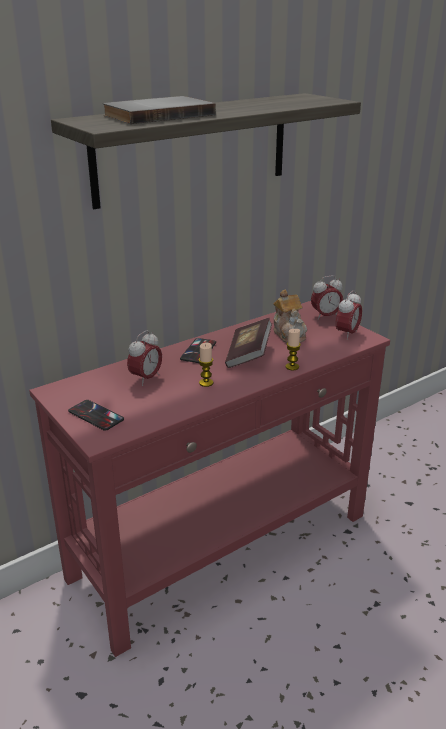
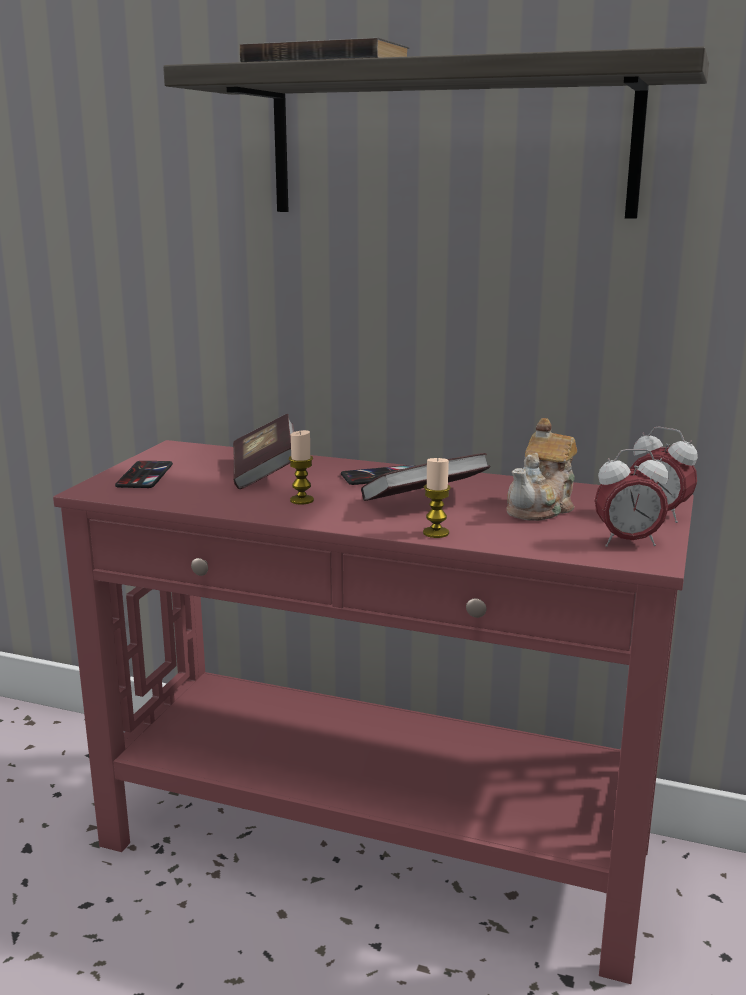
camera: 55 degrees right, 10 degrees down
alarm clock [127,330,162,386] -> book [233,414,294,489]

